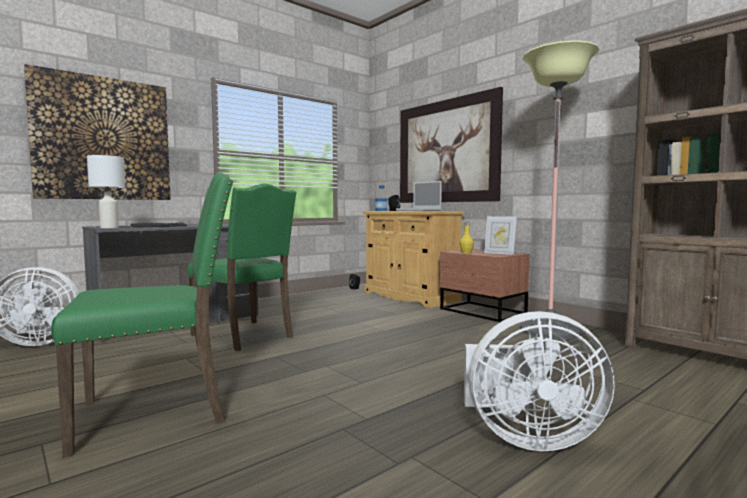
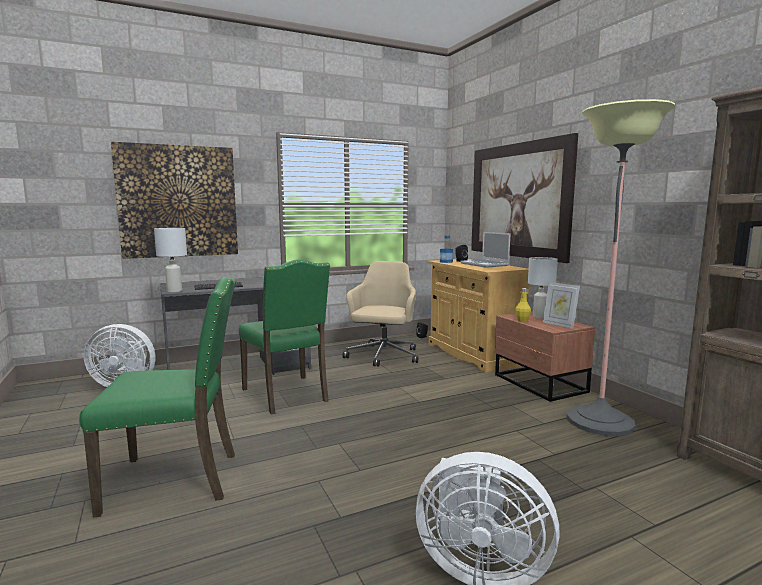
camera: 15 degrees right, 5 degrees up
none -> beige office chair [343,261,418,367]
none -> white table lamp [528,257,558,319]

